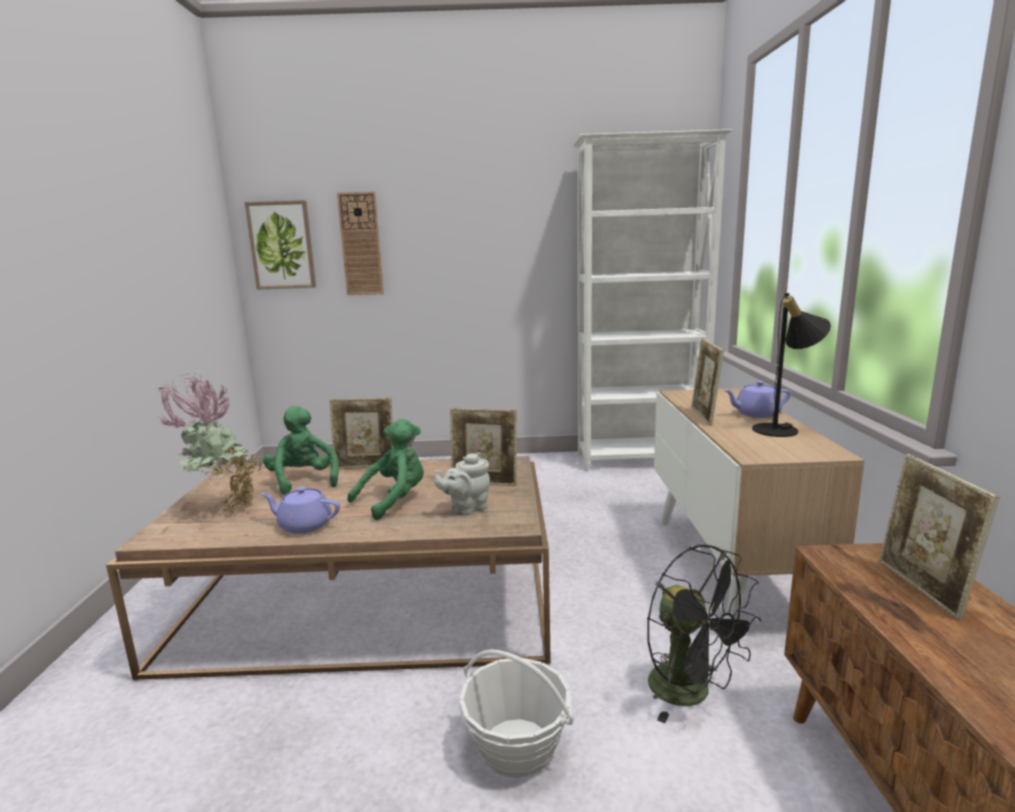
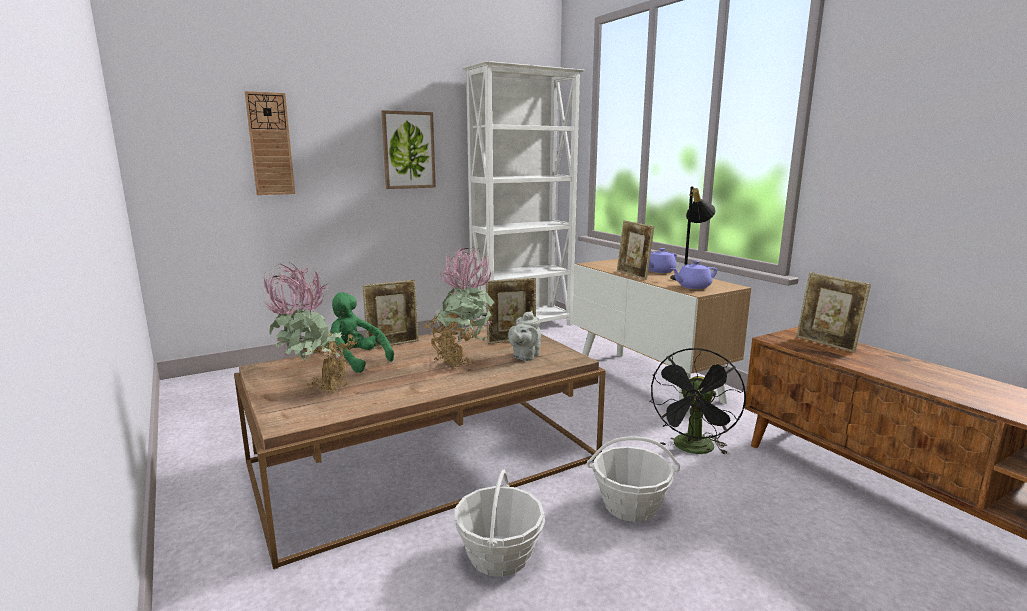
camera: 30 degrees left, 0 degrees up
picture [245,200,316,290] -> picture moved to [381,110,436,189]
purple teapot [261,487,340,534] -> purple teapot moved to [671,261,717,289]
green plush toy [347,419,424,520] -> potted plant [423,247,494,369]
black fan [647,545,761,723] -> black fan turned 90 degrees clockwise [649,348,746,455]
none -> basket [454,470,545,577]

